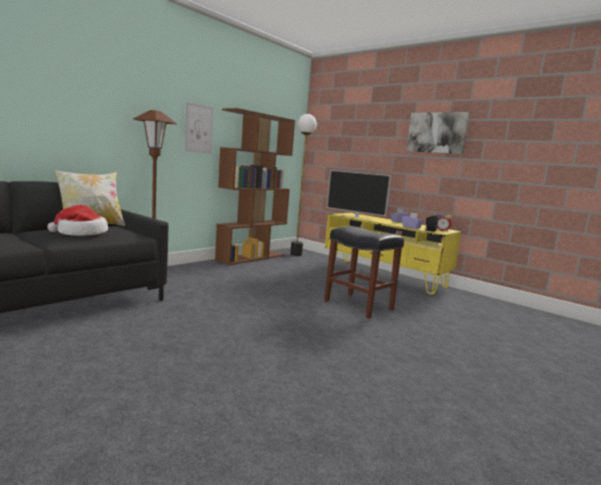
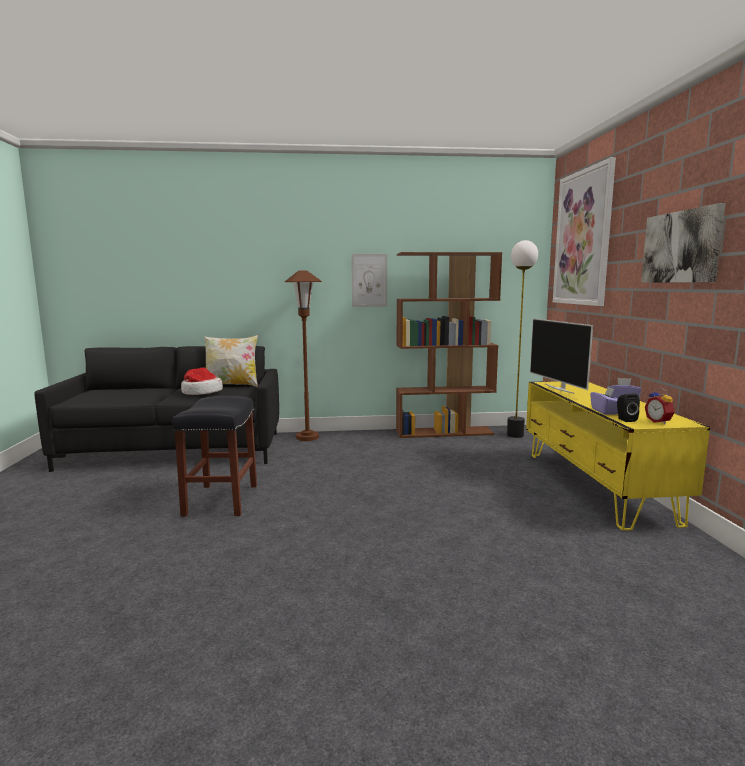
camera: 45 degrees right, 0 degrees up
black stool [324,226,404,318] -> black stool moved to [173,396,257,517]
none -> picture [553,157,616,306]

